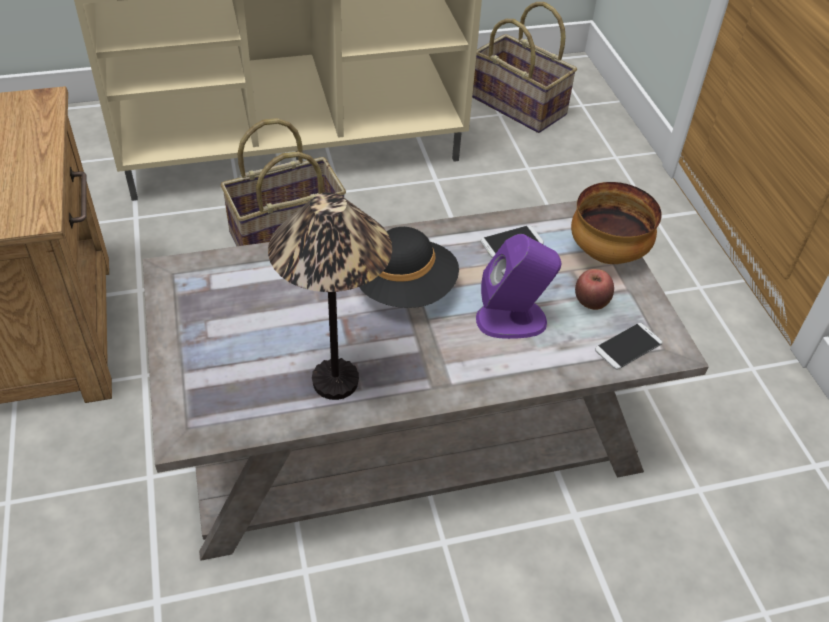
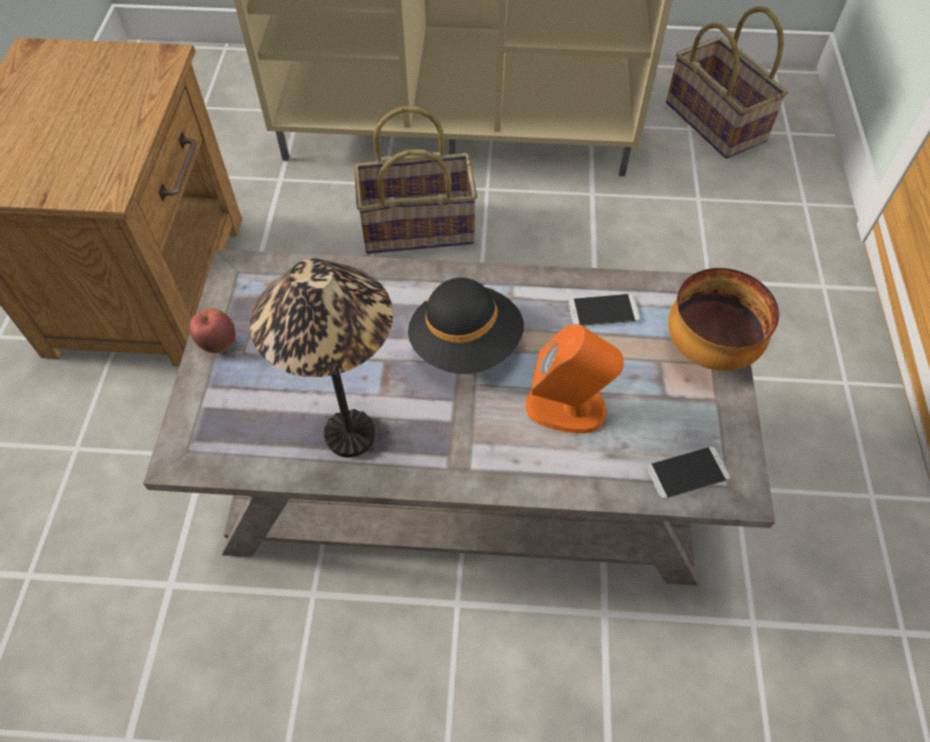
camera: 20 degrees right, 10 degrees up
purple speaker [476,234,561,339] -> orange speaker [526,324,624,433]
apple [575,269,614,310] -> apple moved to [190,308,236,353]

